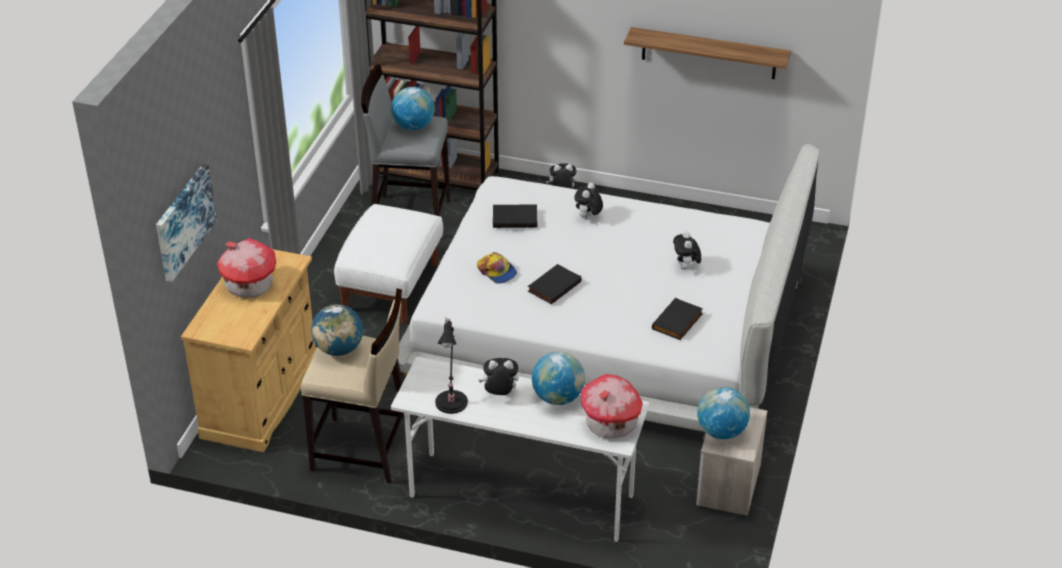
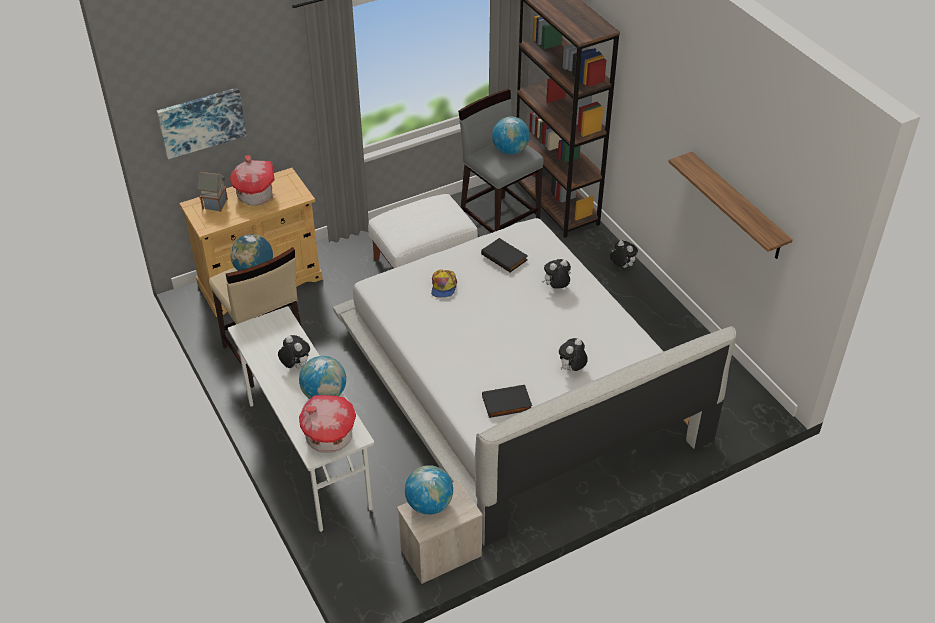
camera: 45 degrees right, 5 degrees up
black table lamp [435,318,468,414] -> none
black book [528,264,582,304] -> none
none -> toy house [197,171,228,212]

